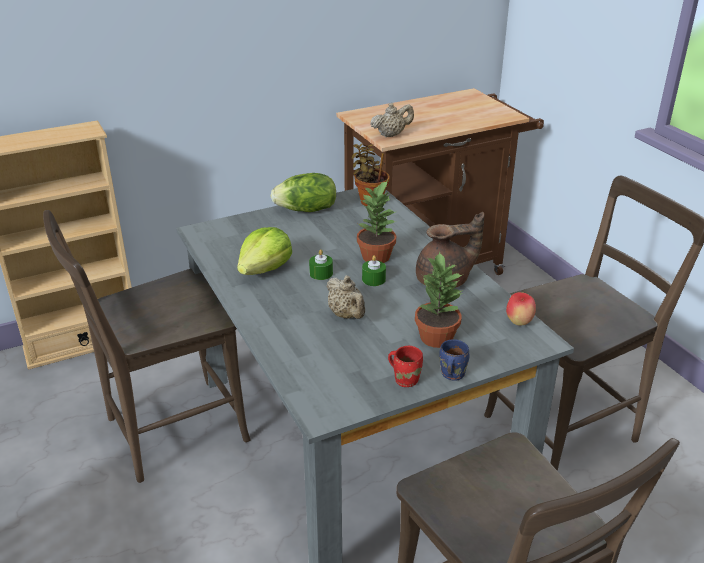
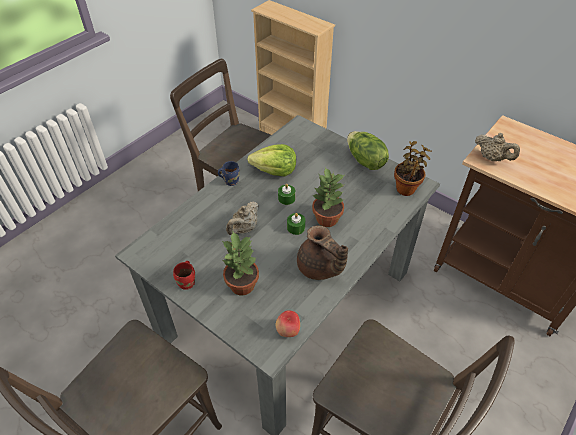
camera: 65 degrees right, 15 degrees up
blue mug [439,339,469,381] -> blue mug moved to [218,161,240,186]

